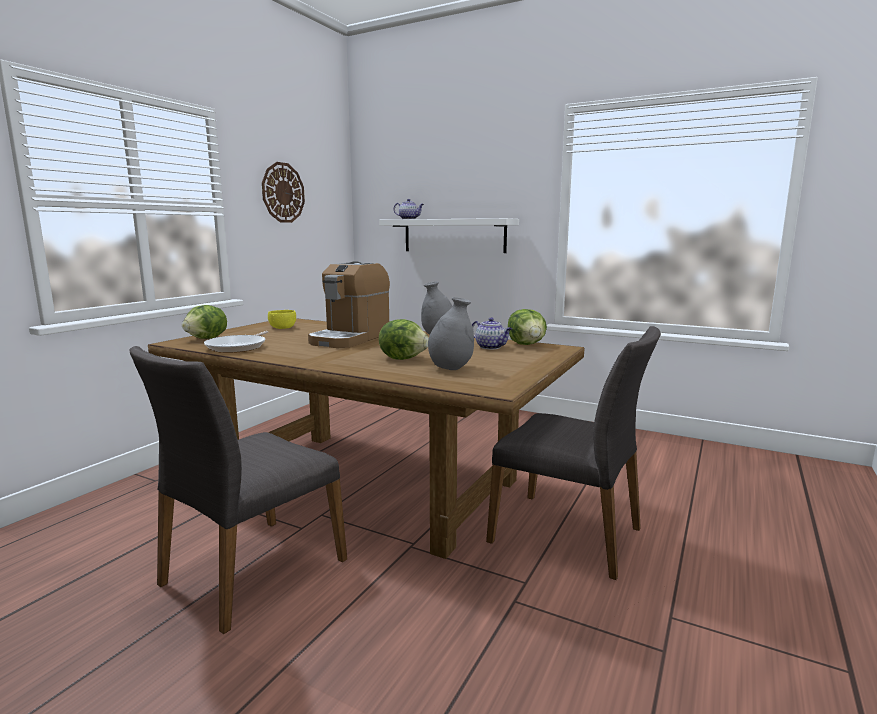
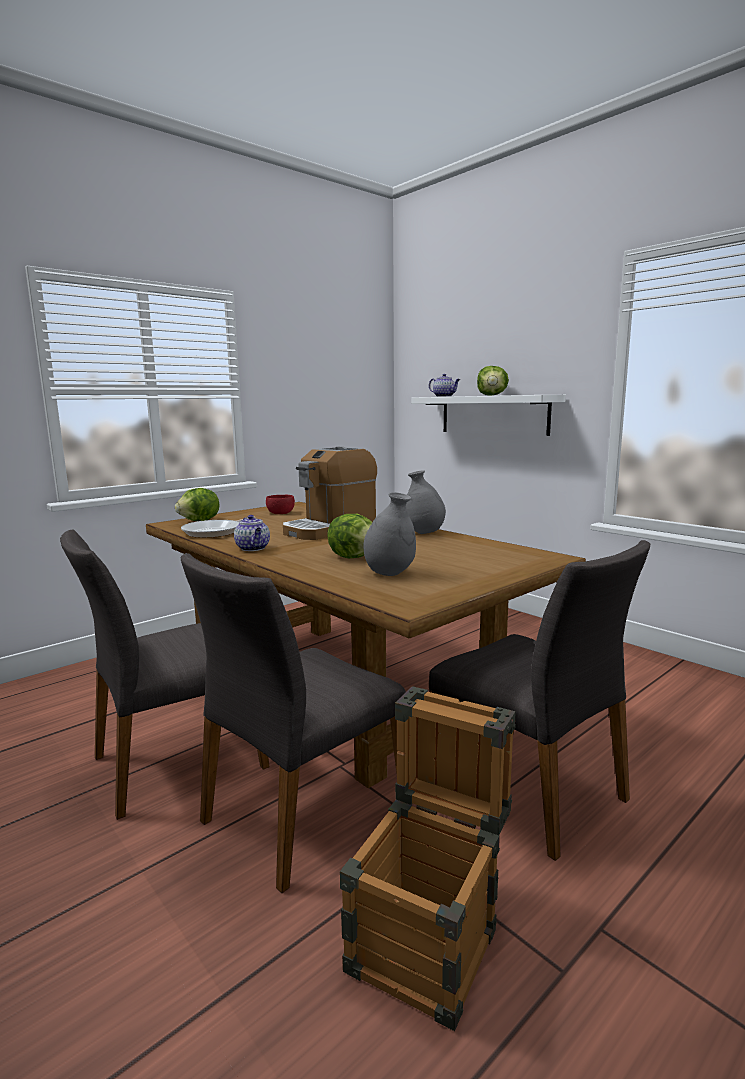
camera: 20 degrees right, 0 degrees up
wall clock [262,162,305,223] -> none
yellow bowl [268,310,296,329] -> red bowl [266,495,295,514]
teapot [472,317,512,349] -> teapot moved to [234,515,270,551]
lettuce [508,309,547,345] -> lettuce moved to [477,366,509,396]
none -> grey chair [181,553,406,893]
none -> crate [340,686,516,1031]

